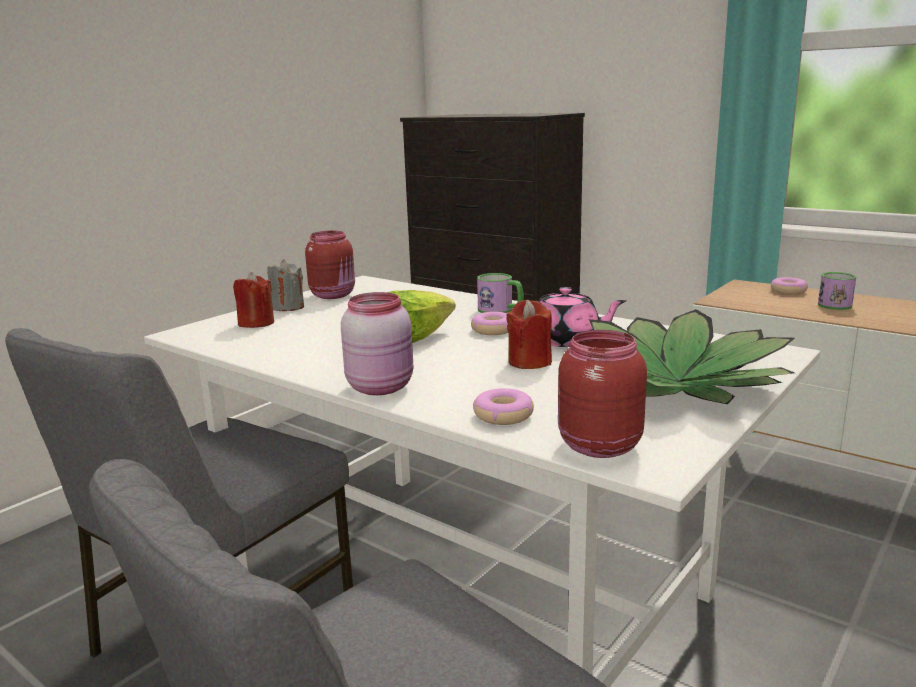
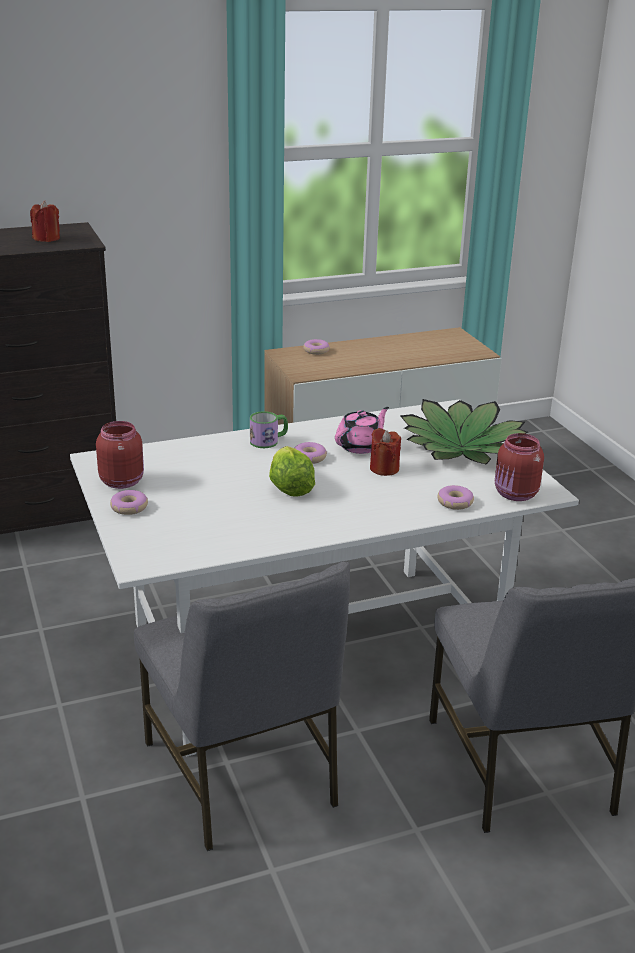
camera: 60 degrees left, 10 degrees up
red candle [233,272,274,328] -> red candle moved to [30,201,60,242]
grey candle [267,259,304,311] -> donut [110,490,148,515]
pink jar [341,292,413,395] -> none
mug [818,272,856,310] -> none

